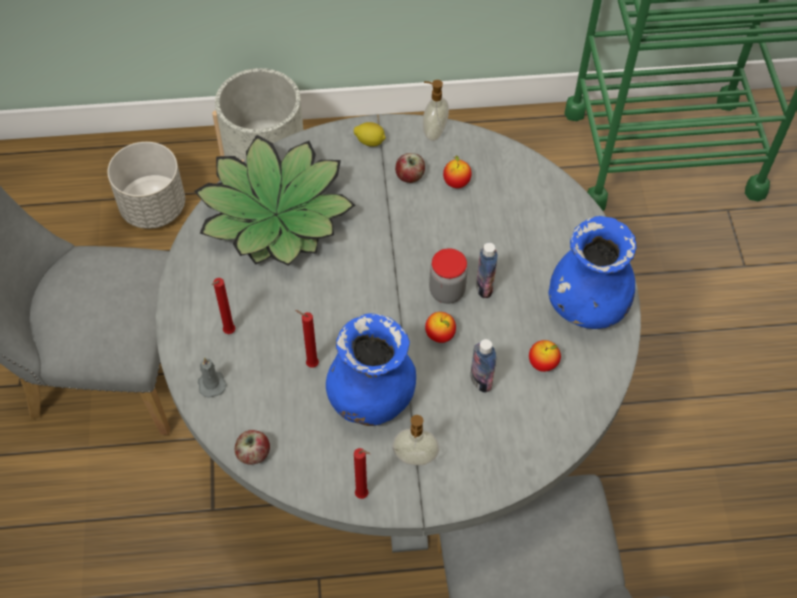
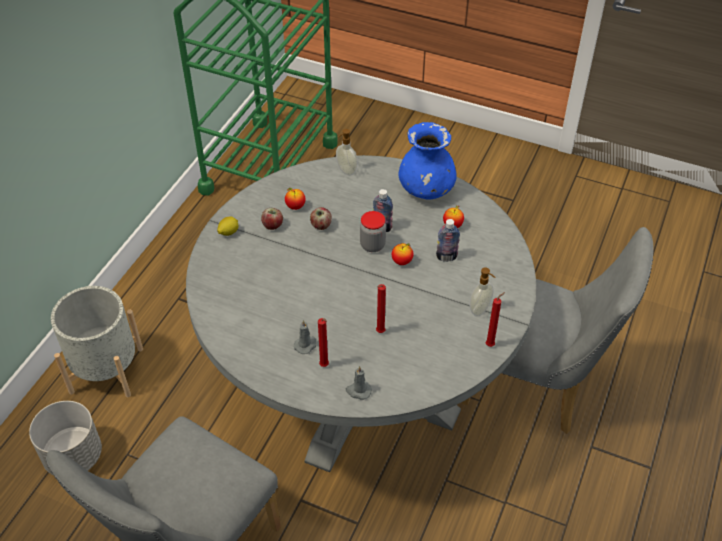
camera: 60 degrees left, 10 degrees down
potted plant [194,135,355,266] -> none
apple [235,430,270,465] -> apple moved to [310,207,332,230]
blue vase [326,313,416,426] -> none
soap dispenser [423,80,449,141] -> soap dispenser moved to [336,129,358,175]
none -> grey candle [294,320,316,354]

